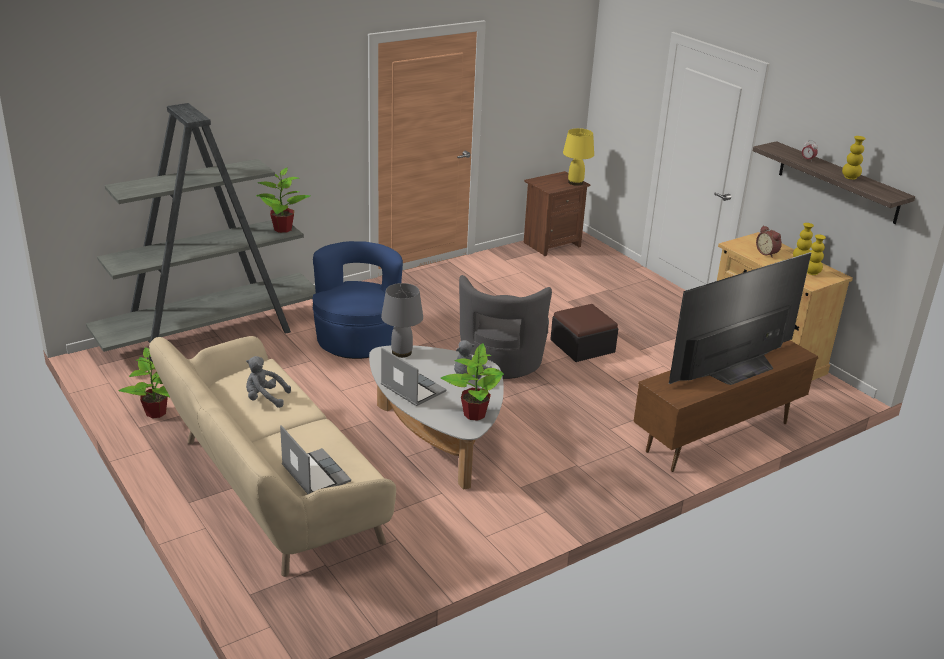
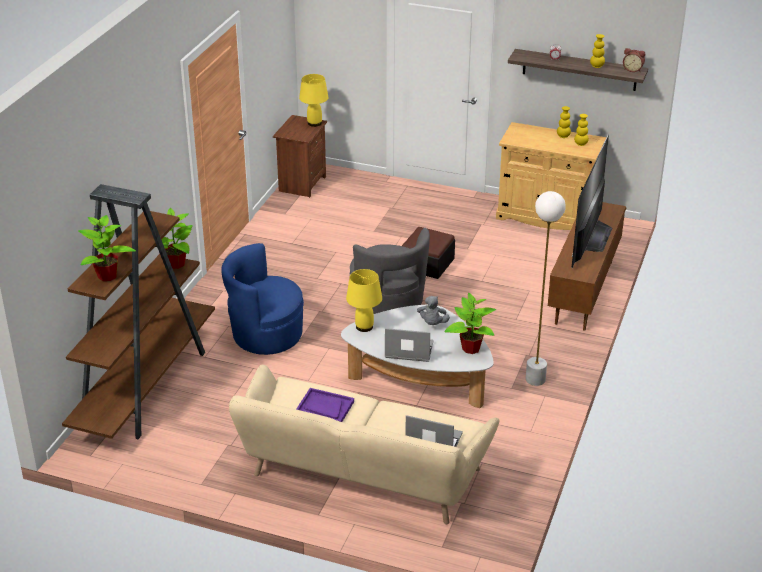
camera: 35 degrees left, 5 degrees up
grey bookcase [86,103,316,363] -> brown bookcase [62,184,215,439]
potted plant [118,347,170,418] -> potted plant moved to [78,215,136,281]
grey plush toy [246,356,291,408] -> purple tray [296,388,354,422]
blue armchair [312,241,403,359] -> blue armchair turned 60 degrees counterclockwise [221,243,304,355]
grey table lamp [381,283,423,358] -> yellow table lamp [346,269,382,332]
alarm clock [756,226,782,258] -> alarm clock moved to [623,48,645,72]
none -> white floor lamp [526,191,566,386]

